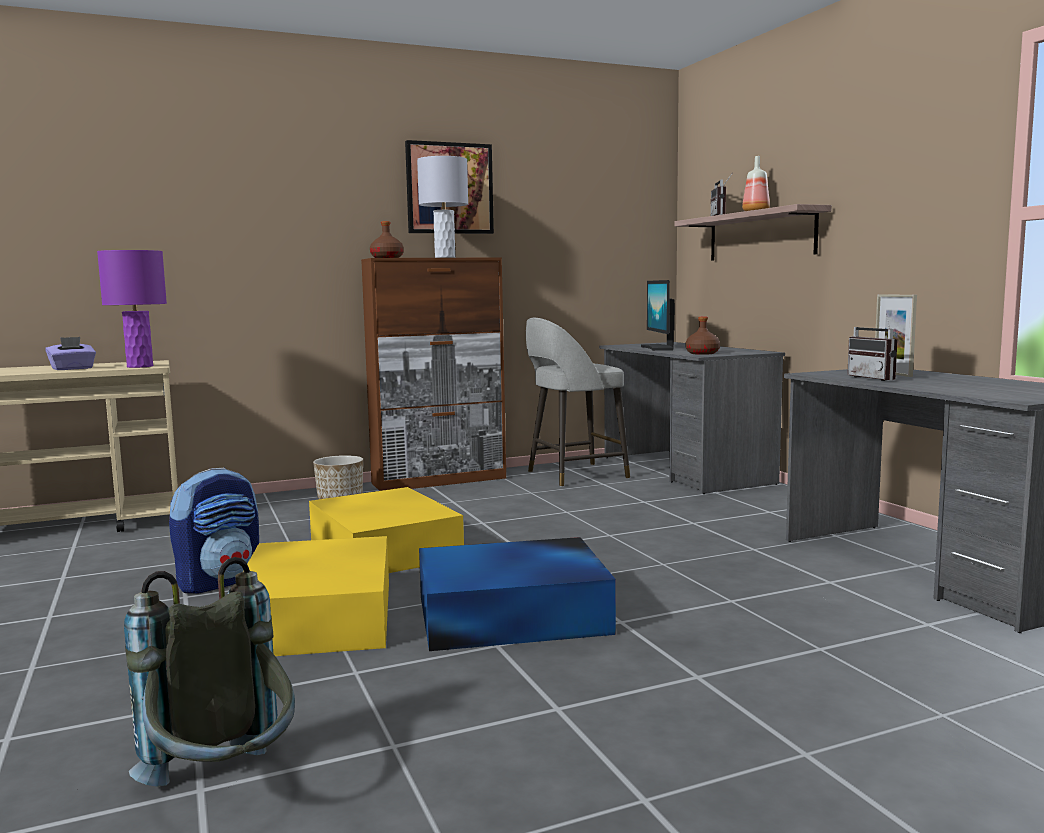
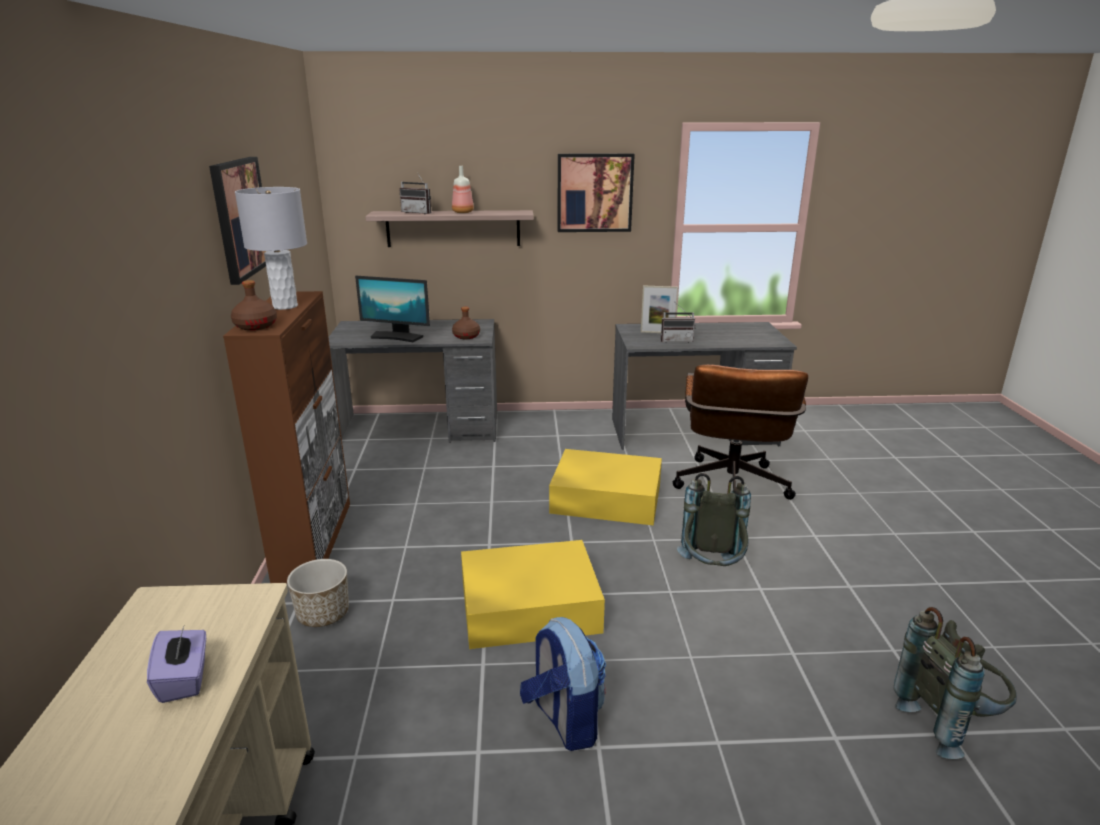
camera: 70 degrees left, 15 degrees up
purple table lamp [97,250,167,368] -> none
yellow storage box [243,536,389,656] -> yellow storage box moved to [549,449,662,526]
blue storage box [419,537,616,651] -> grey backpack [677,473,751,566]
grey stool [526,318,630,487] -> none
none -> picture [557,153,635,232]
none -> brown office chair [672,365,808,500]

